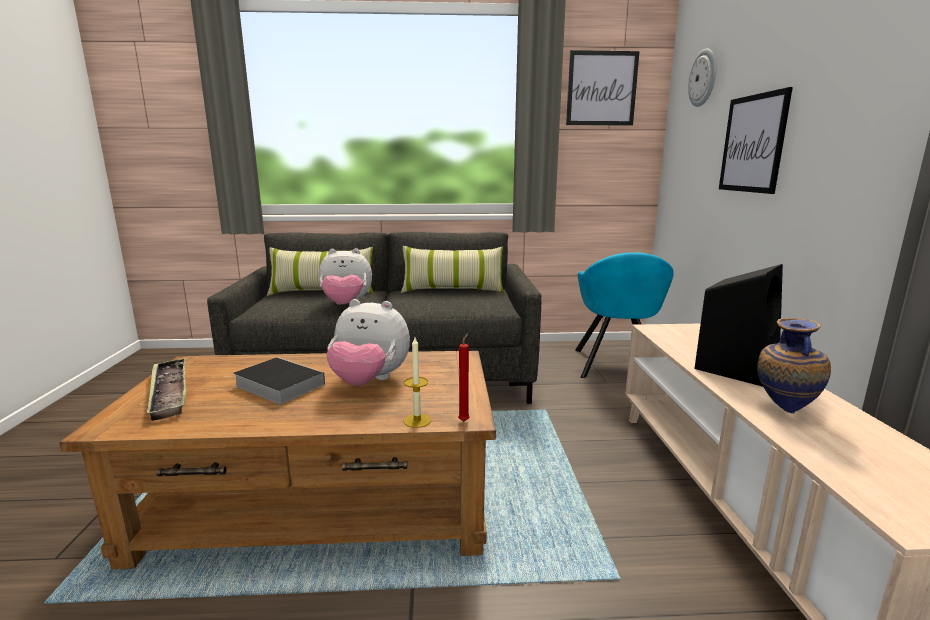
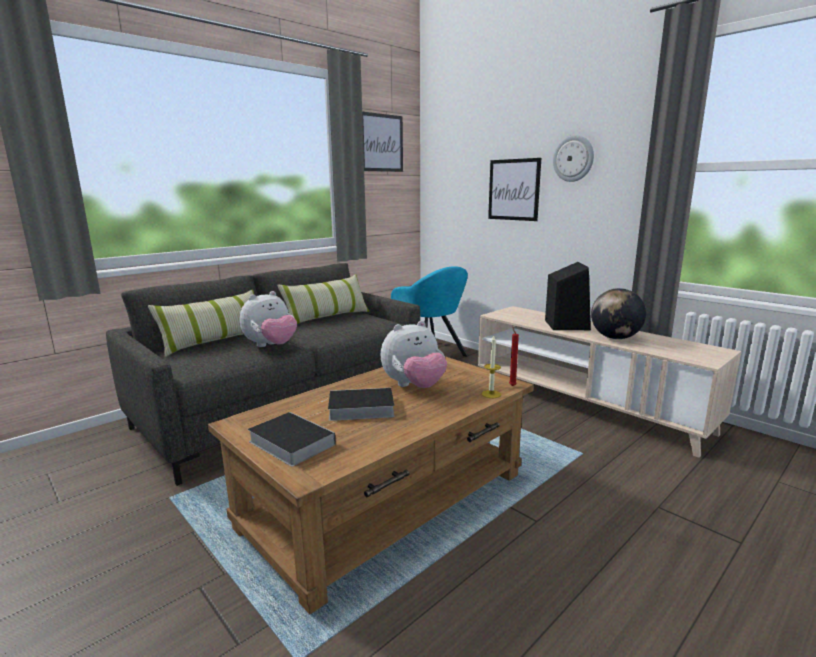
camera: 40 degrees left, 0 degrees up
tray [147,358,186,421] -> book [248,412,336,466]
wall clock [688,49,716,107] -> wall clock moved to [553,135,594,182]
vase [757,318,831,414] -> globe [591,288,646,339]

